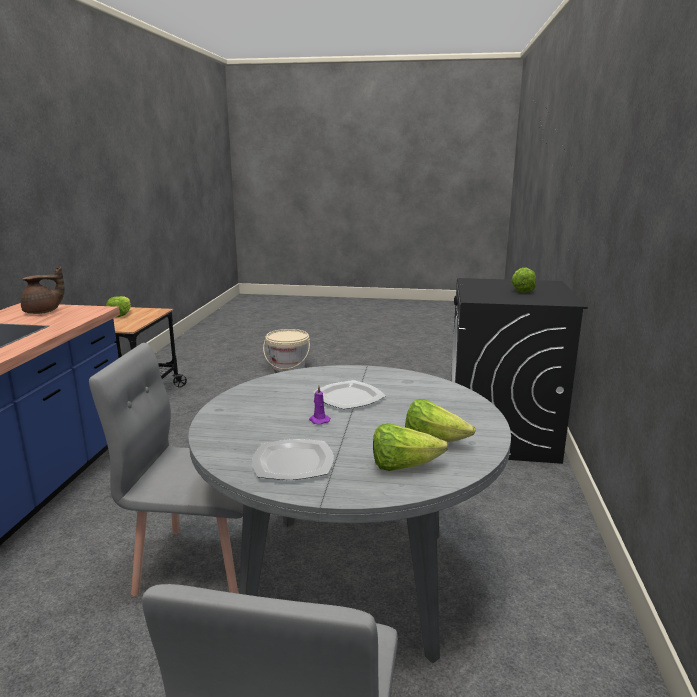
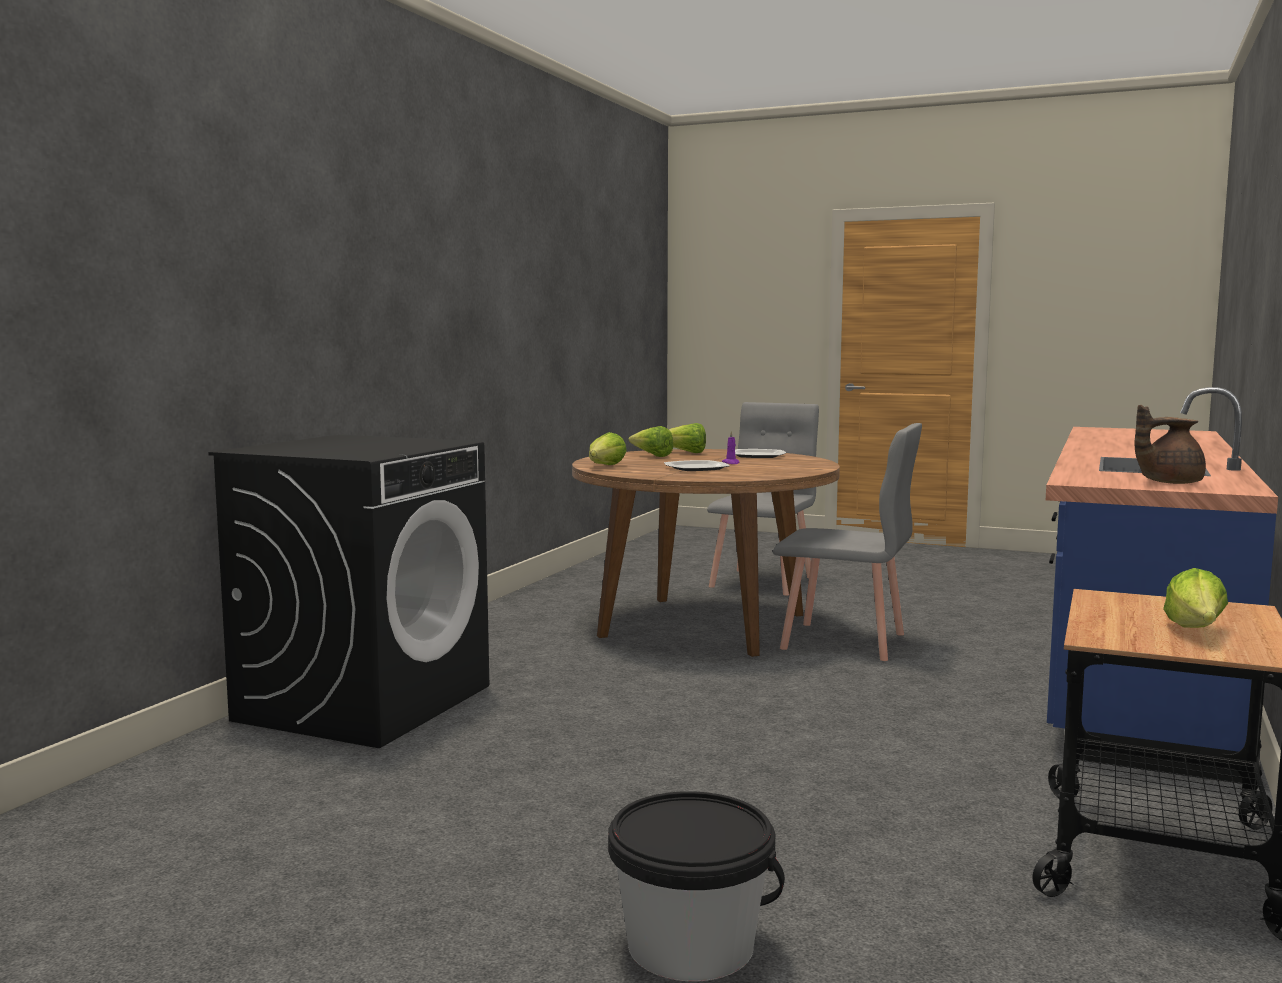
camera: 165 degrees left, 10 degrees down
grey dining table [188,365,511,663] -> brown dining table [572,449,840,657]
beige bucket [263,329,310,372] -> black bucket [608,791,785,981]
lettuce [511,268,536,293] -> lettuce moved to [589,432,627,465]

